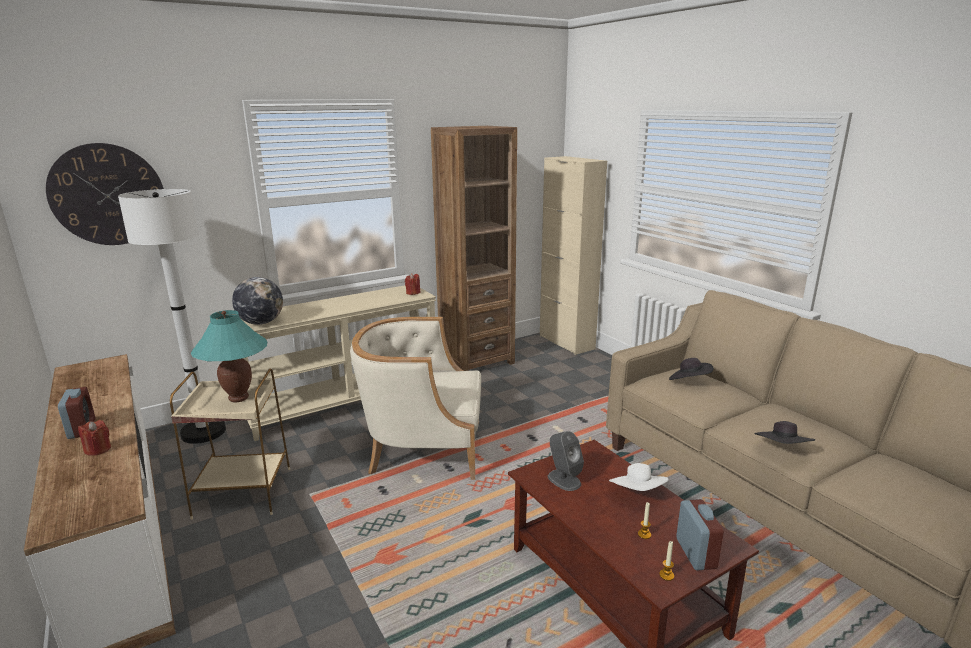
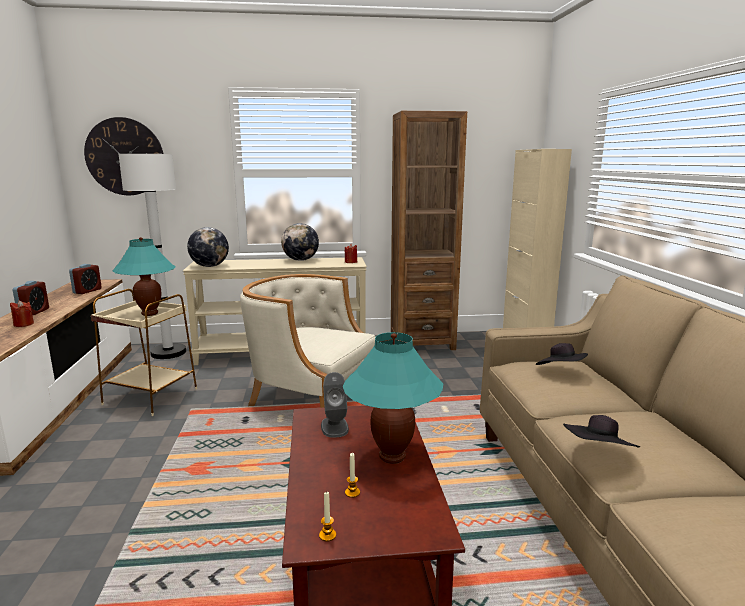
camera: 25 degrees right, 5 degrees down
white hat [609,463,668,491] -> turquoise table lamp [343,332,443,464]
alarm clock [676,499,724,571] -> alarm clock moved to [69,264,102,294]
none -> globe [281,223,319,261]

